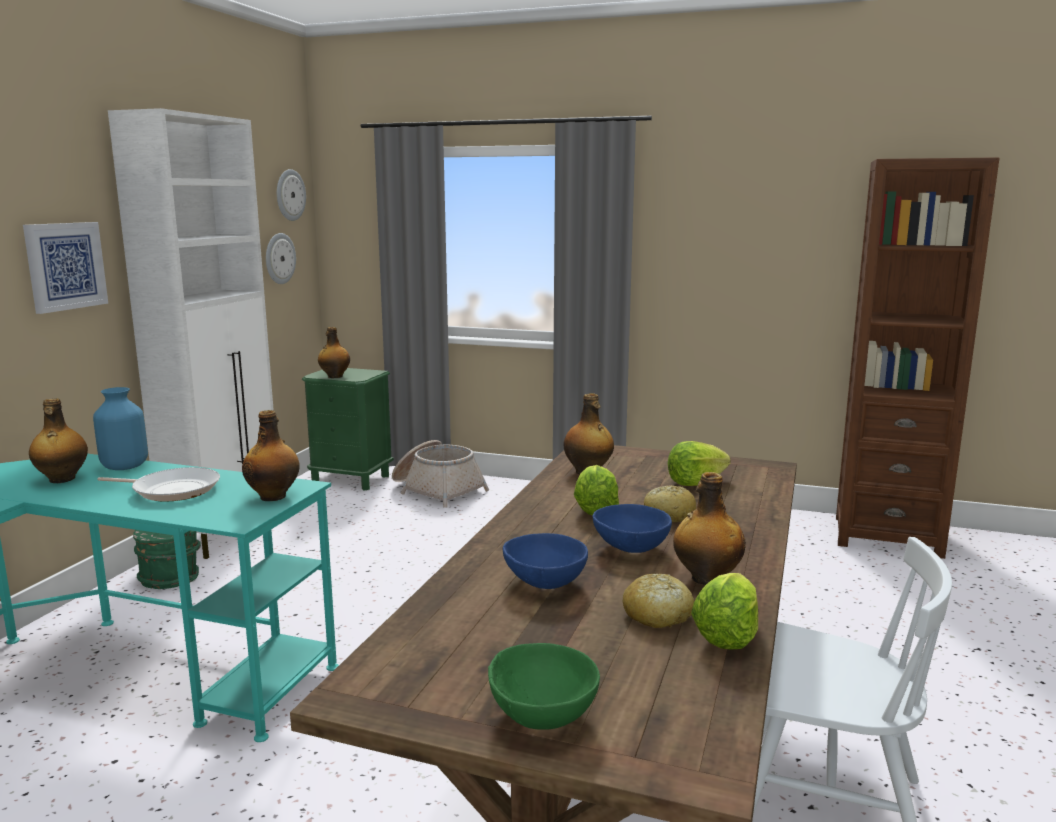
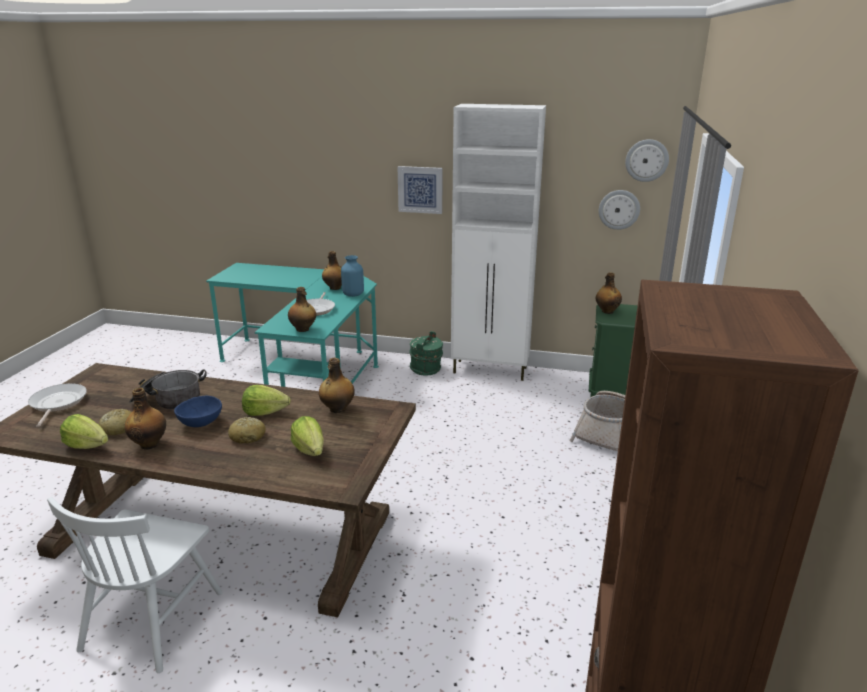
camera: 85 degrees right, 10 degrees up
green bowl [488,643,600,730] -> frying pan [28,383,87,427]
blue bowl [503,533,588,589] -> cooking pot [129,369,207,409]

